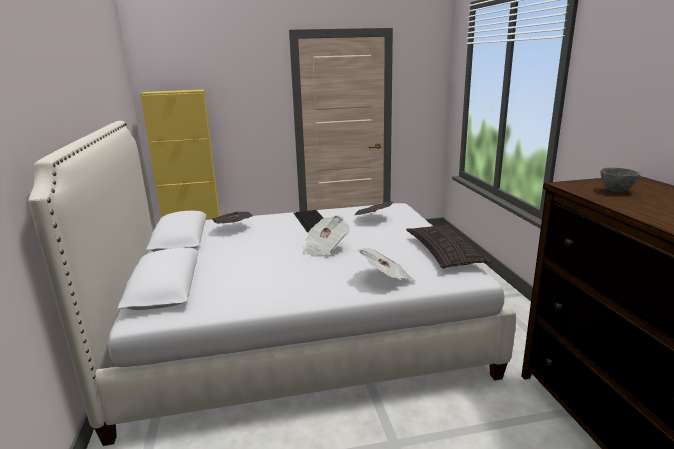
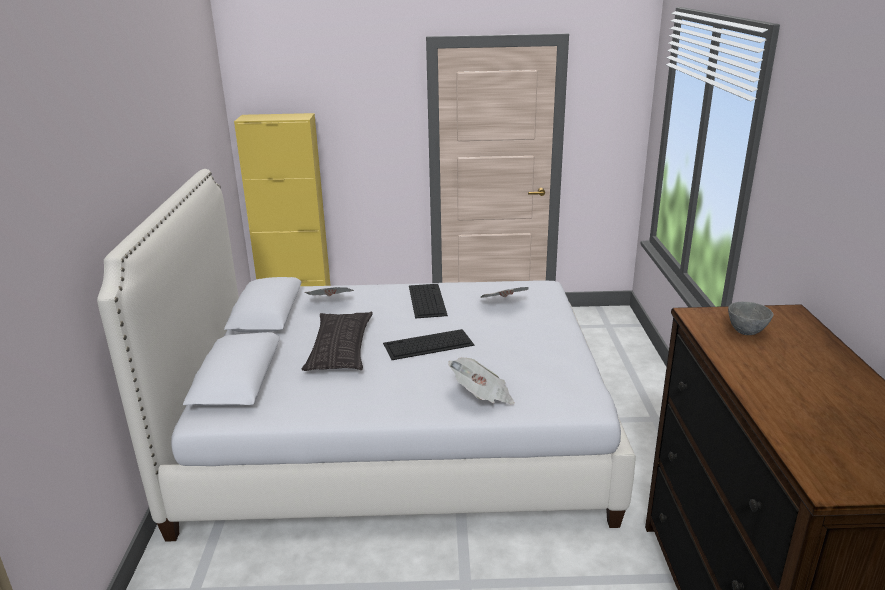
camera: 10 degrees right, 5 degrees up
newspaper [303,215,350,255] -> keyboard [383,329,474,360]
pillow [406,224,492,268] -> pillow moved to [302,312,373,371]

